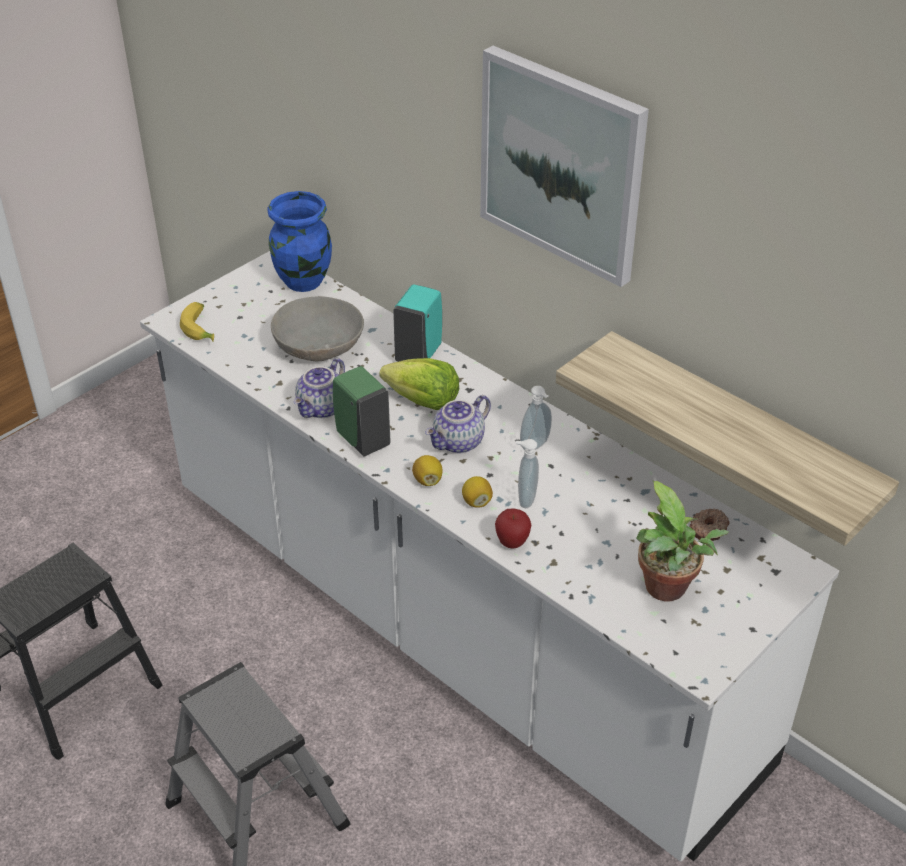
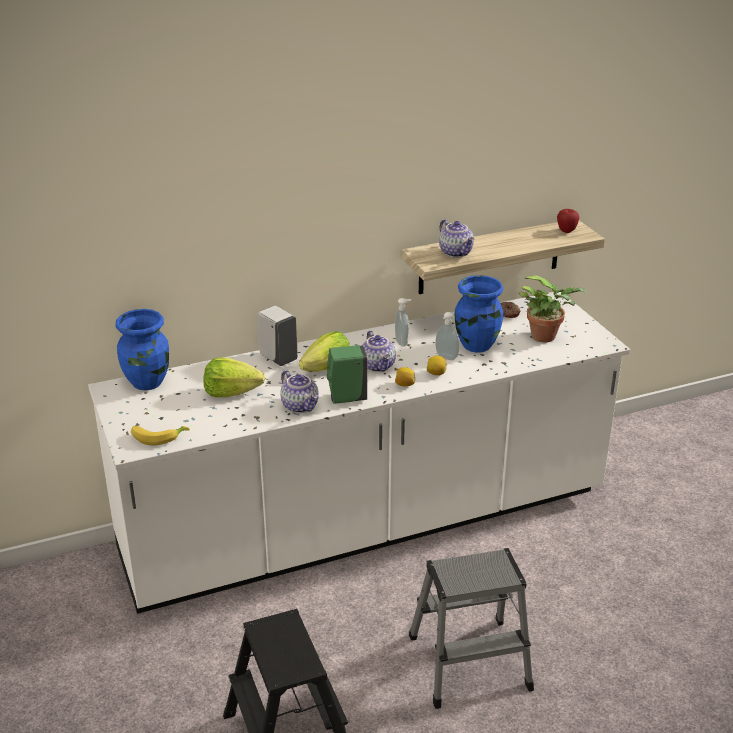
camera: 65 degrees left, 10 degrees down
grey bowl [271,296,364,361] -> lettuce [203,358,265,397]
turquoise soap dispenser [393,285,442,362] -> white soap dispenser [257,305,298,366]
picture [480,46,649,287] -> none
apple [495,508,531,549] -> apple moved to [557,209,580,233]
none -> teapot [439,219,474,258]
none -> blue vase [455,275,503,353]

